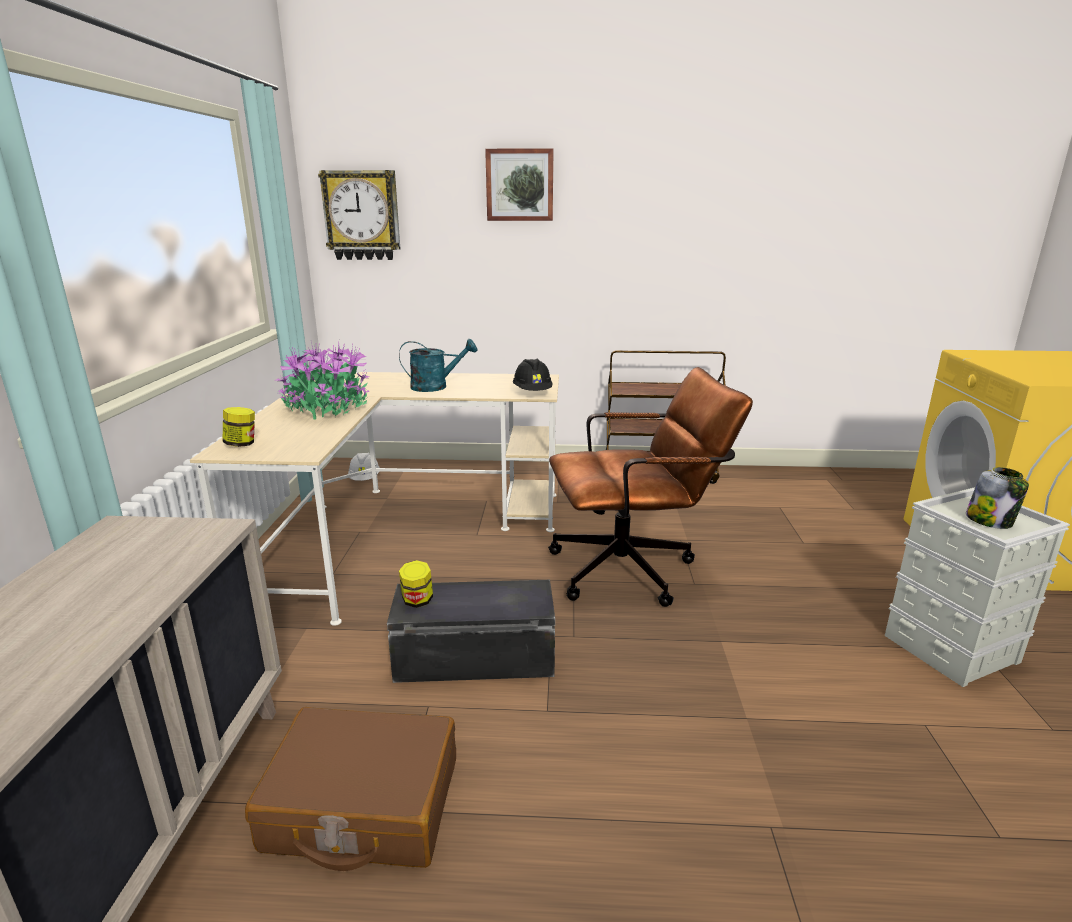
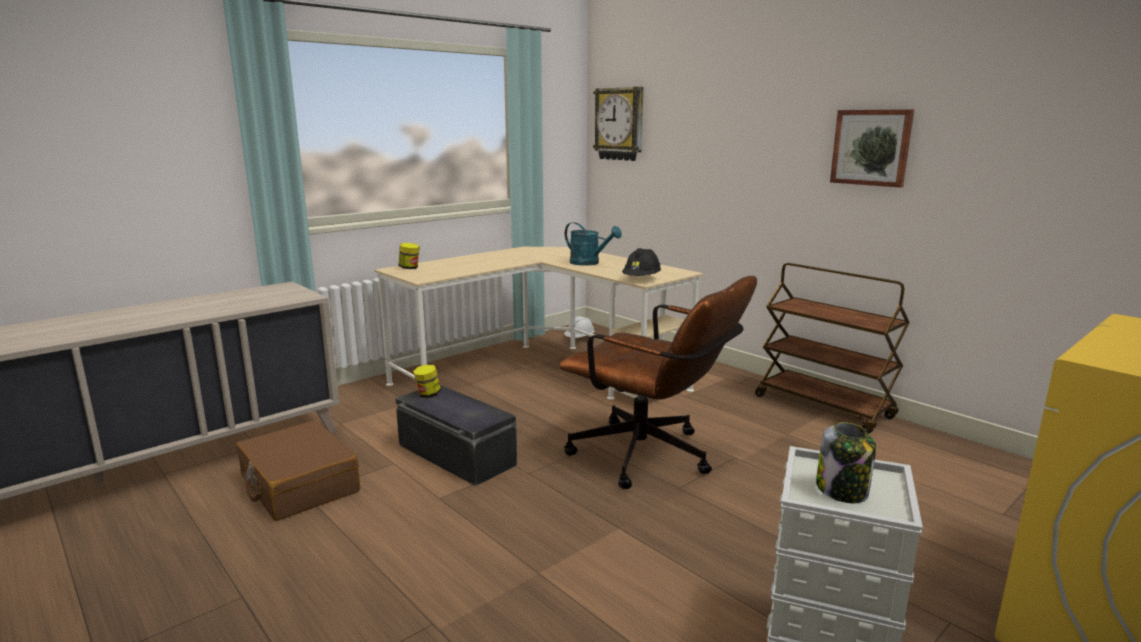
camera: 45 degrees right, 5 degrees down
potted plant [275,341,369,419] -> none
picture [485,148,554,221] -> picture moved to [830,109,914,187]

